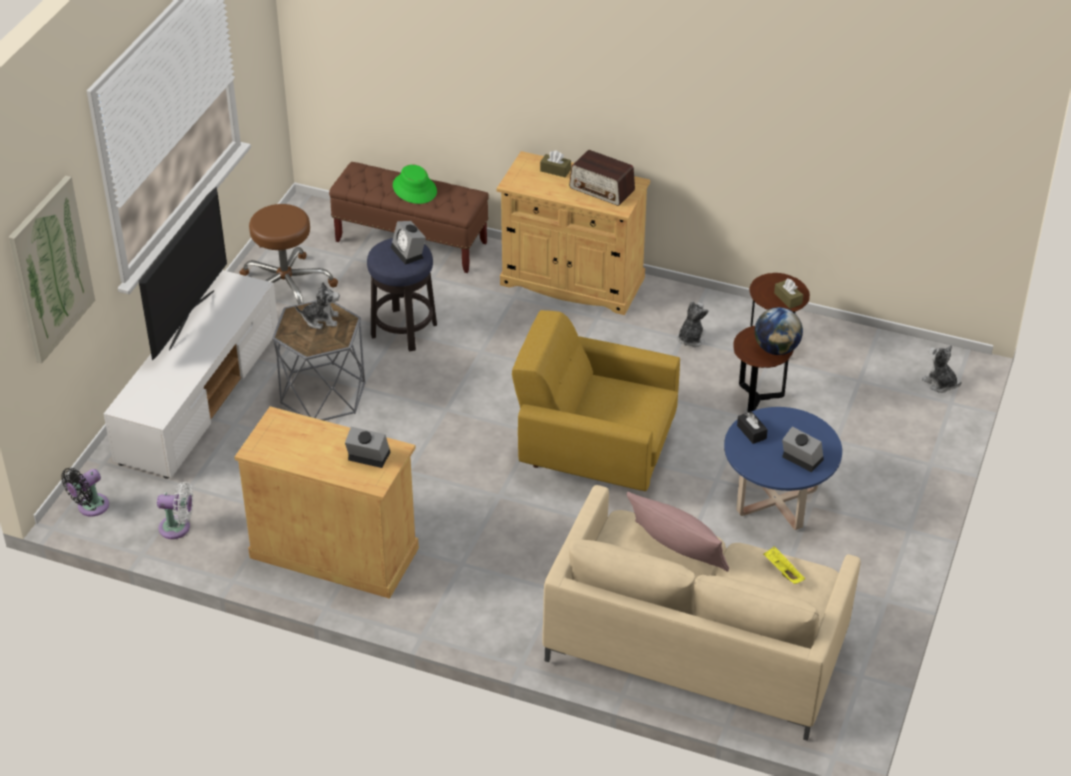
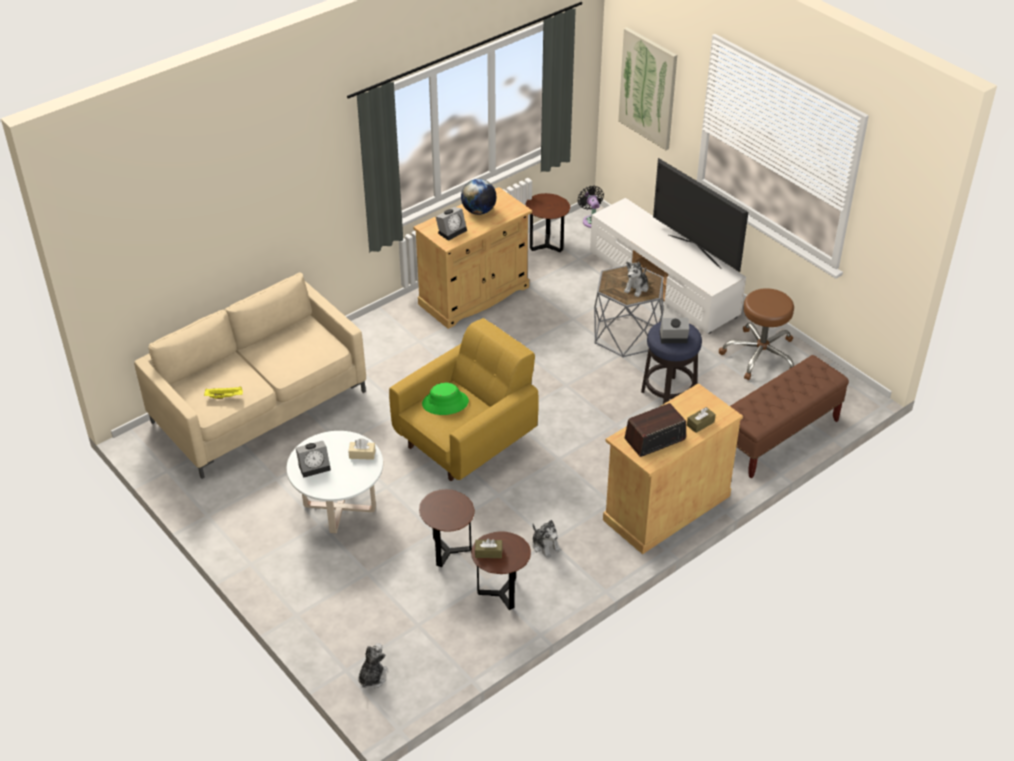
camera: 120 degrees right, 0 degrees up
white fan [157,482,193,539] -> brown side table [525,193,570,252]
green hat [393,164,437,204] -> green hat moved to [422,383,469,415]
pink pillow [627,492,729,572] -> none
blue coffee table [724,407,842,530] -> white coffee table [287,431,383,533]
black tissue box [737,411,768,444] -> beige tissue box [348,439,375,460]
globe [755,307,803,355] -> globe moved to [461,179,497,215]
plush toy [922,345,962,393] -> plush toy turned 60 degrees counterclockwise [358,643,387,689]

